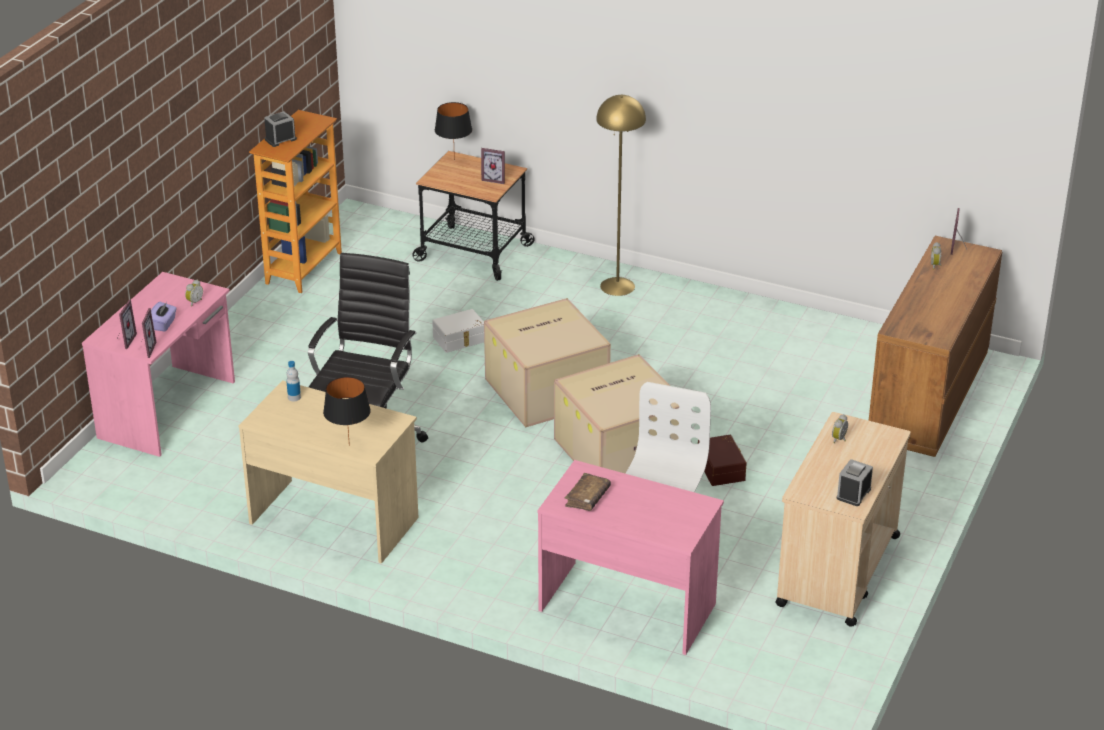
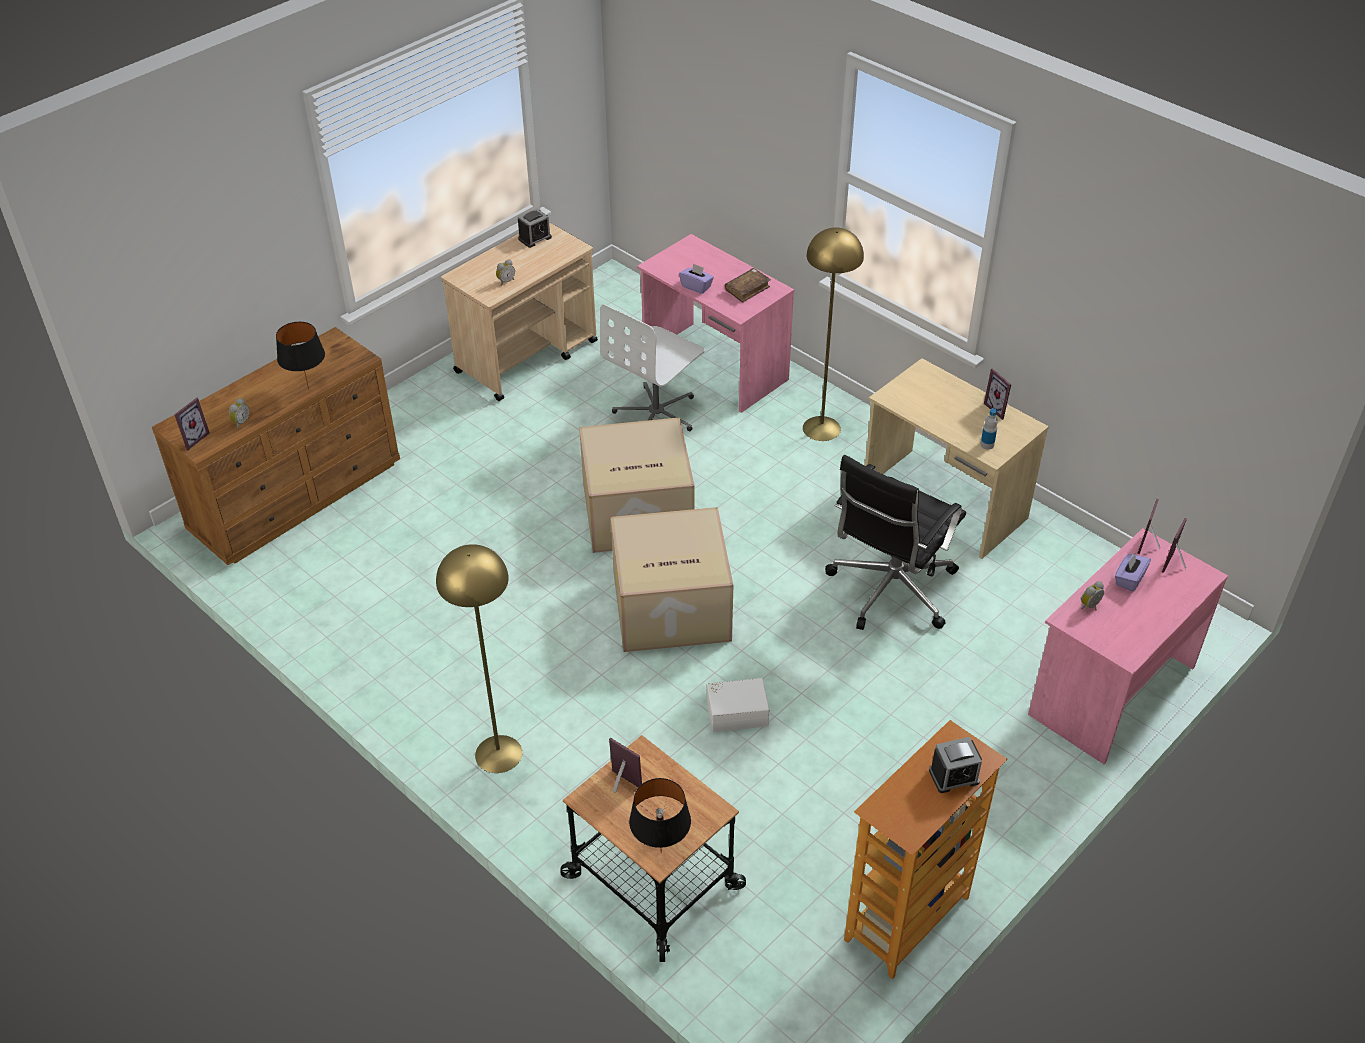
camera: 160 degrees left, 10 degrees up
black table lamp [323,377,371,446] -> black table lamp moved to [276,322,325,389]
brown storage box [698,435,747,486] -> none
none -> purple tissue box [679,263,714,294]
none -> yellow floor lamp [803,227,864,441]
none -> picture frame [984,368,1011,420]

